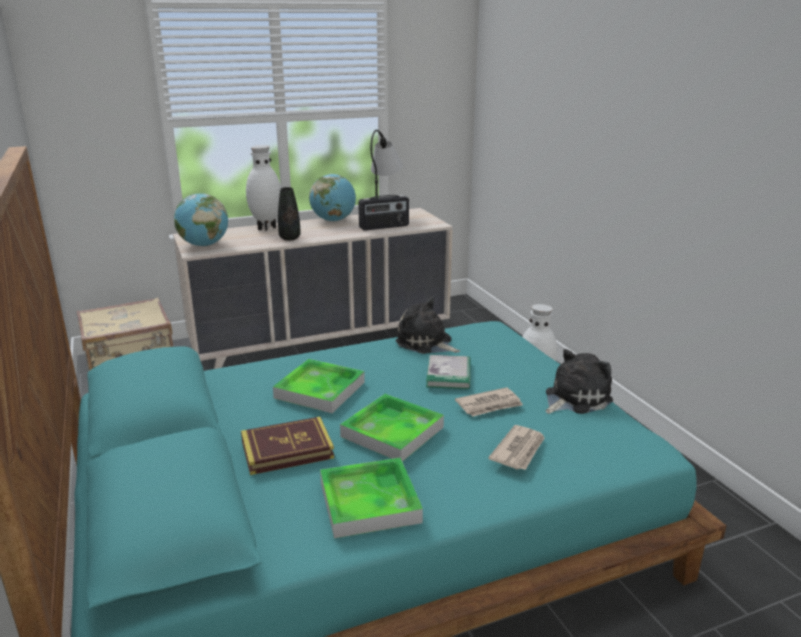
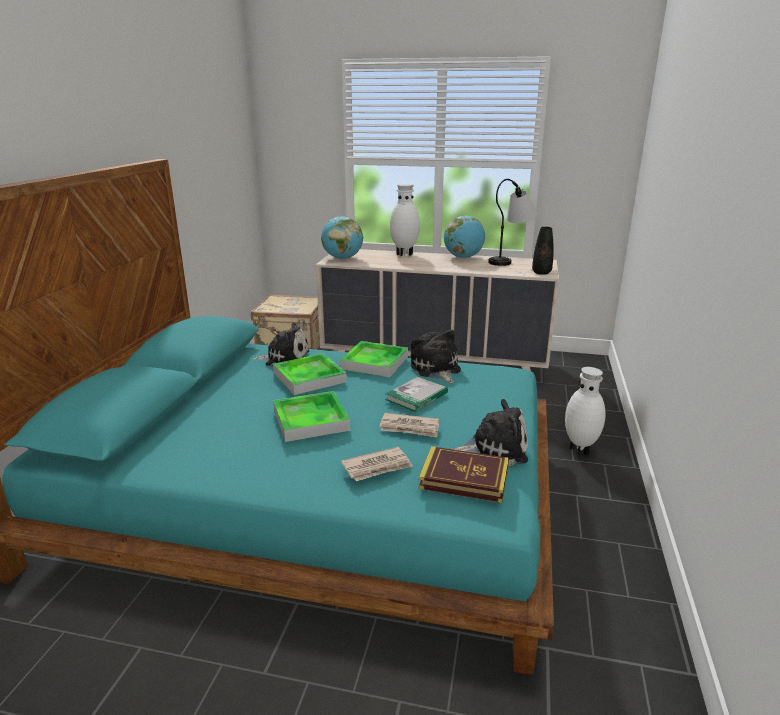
camera: 35 degrees right, 0 degrees up
book [241,417,334,475] -> book moved to [419,446,509,503]
black vase [278,187,301,240] -> black vase moved to [532,227,554,275]
tray [320,458,423,539] -> tray moved to [340,341,408,377]
radio [358,195,409,231] -> none
none -> plush toy [253,322,309,366]

